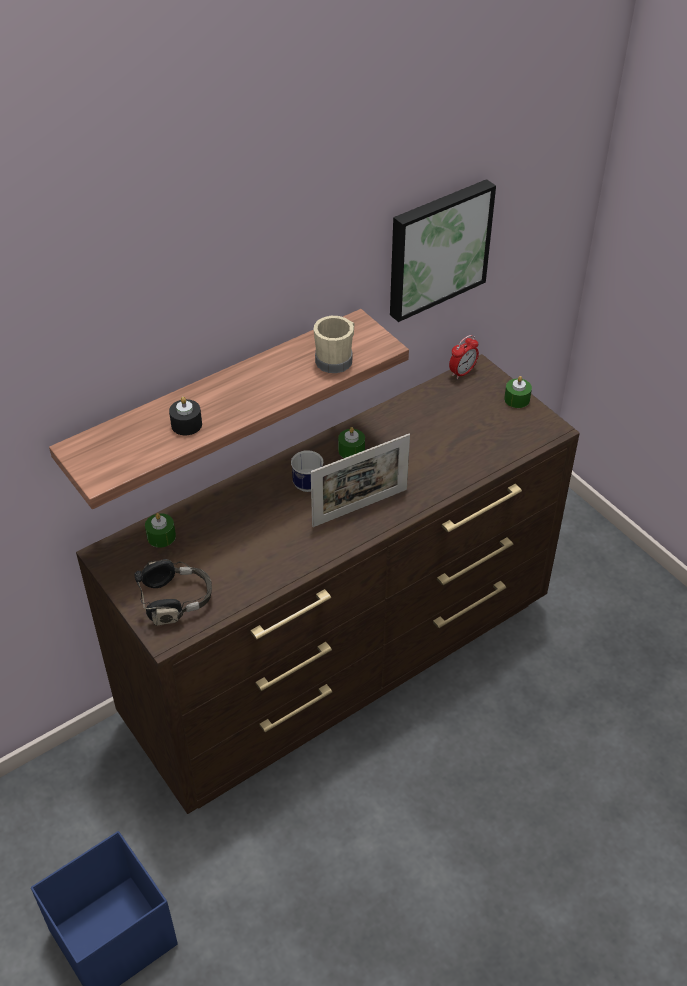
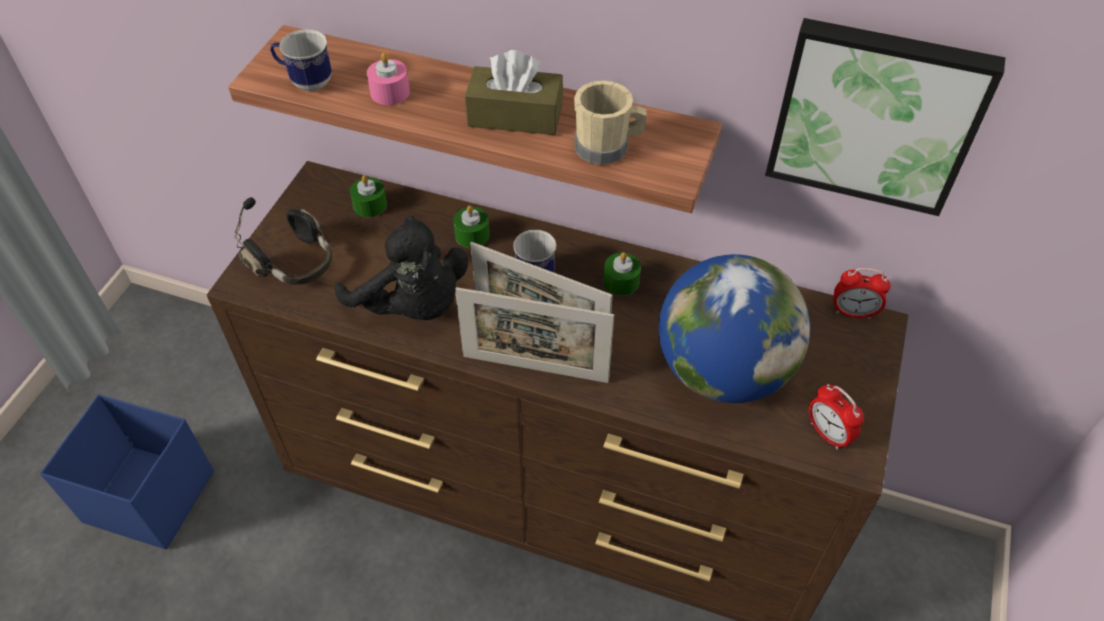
camera: 55 degrees right, 5 degrees up
black candle [169,397,202,435] -> pink candle [367,53,410,105]
green candle [504,376,532,408] -> green candle moved to [453,205,490,248]
none -> mug [270,29,332,91]
none -> black plush toy [335,216,468,320]
none -> picture frame [455,287,614,383]
none -> brown tissue box [465,50,563,135]
none -> globe [659,254,810,403]
none -> alarm clock [809,384,864,449]

